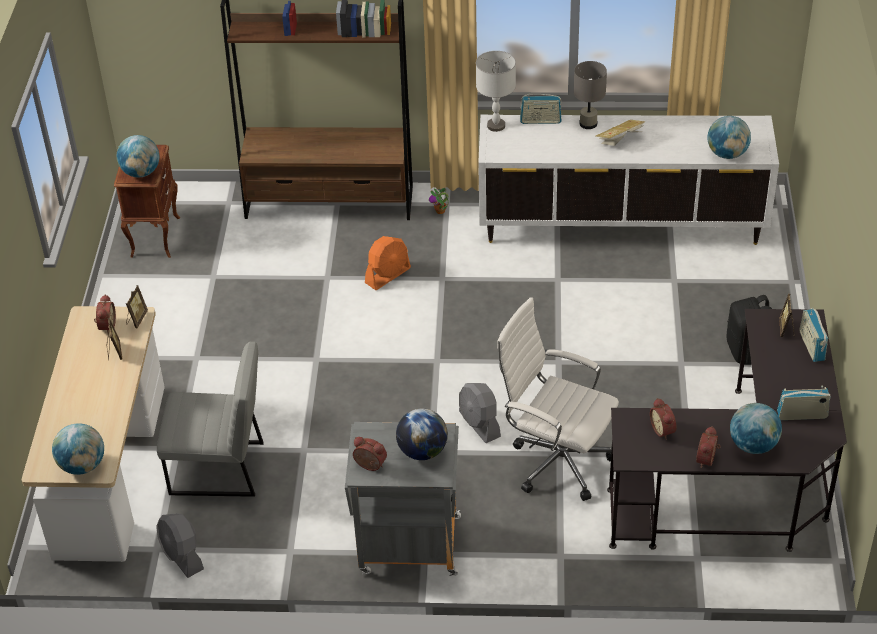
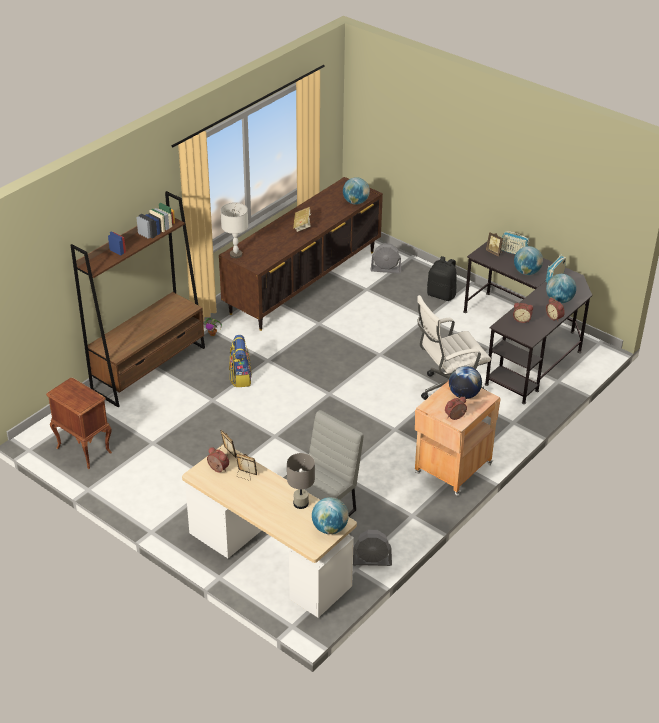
camera: 55 degrees left, 5 degrees down
globe [117,135,159,178] -> globe moved to [514,246,543,275]
grey cart [345,422,461,576] -> brown cart [415,381,501,496]
orange fan [365,236,411,290] -> backpack [229,335,252,387]
grey fan [459,383,501,443] -> grey fan moved to [370,243,402,274]
white cabinet [478,115,779,245] -> brown cabinet [219,177,383,331]
radio [520,93,562,124] -> none
grey table lamp [574,61,607,129] -> grey table lamp moved to [287,453,315,509]

